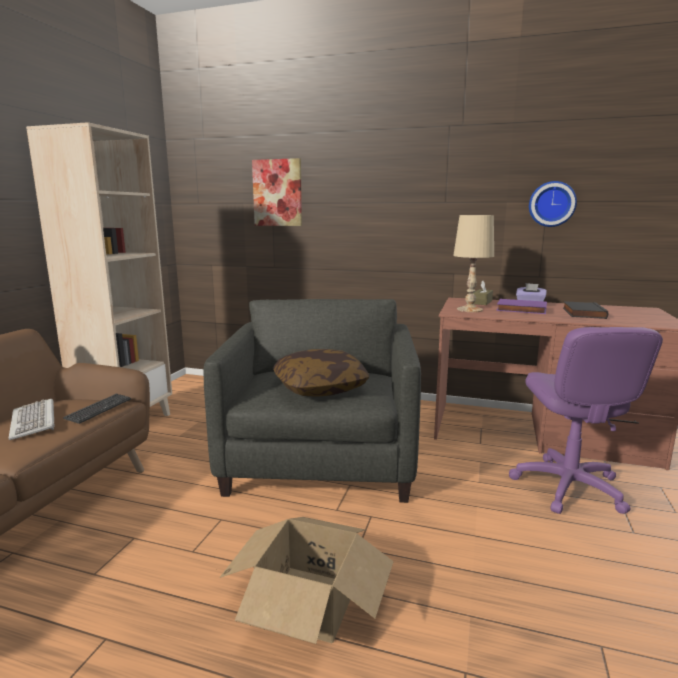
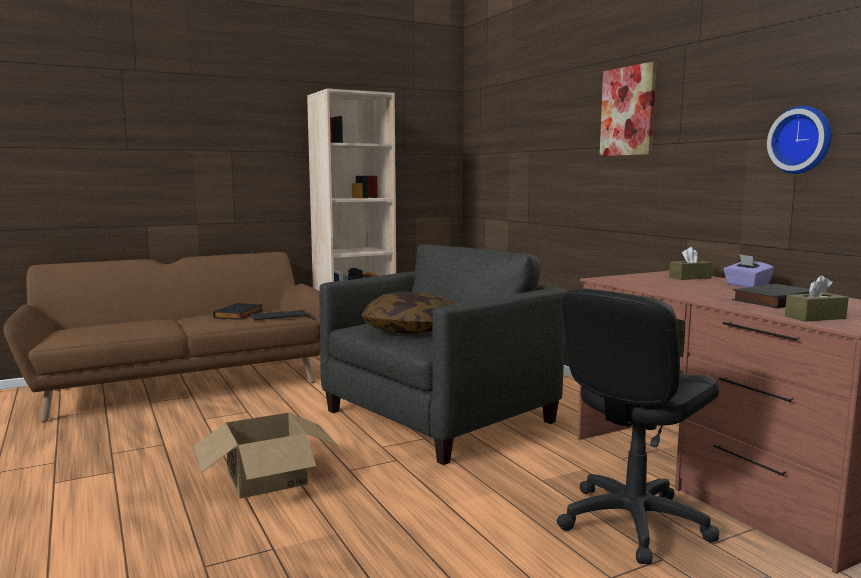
camera: 45 degrees right, 5 degrees down
keyboard [8,399,55,440] -> black book [213,303,264,320]
picture [252,158,302,226] -> picture moved to [600,61,657,156]
beige table lamp [453,215,494,312] -> none
purple book [496,299,547,314] -> none
purple office chair [509,327,663,514] -> black office chair [557,288,719,565]
none -> brown tissue box [785,275,849,322]

